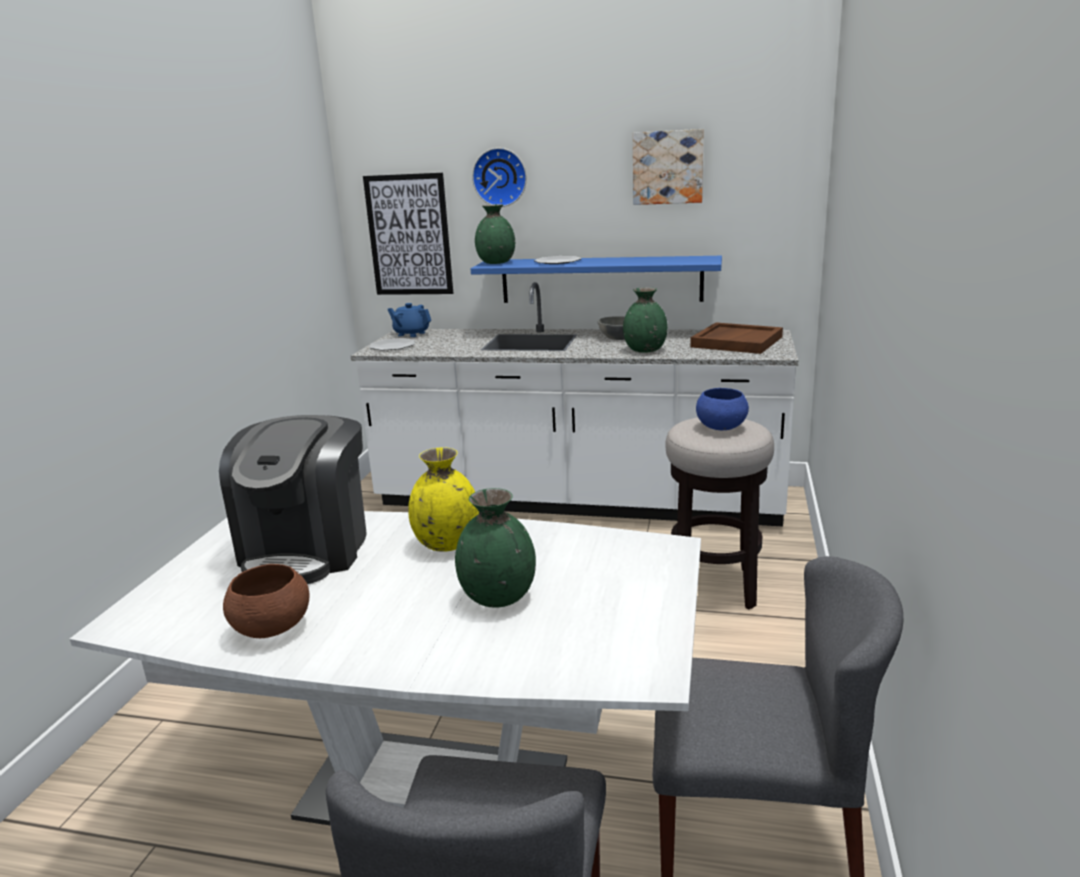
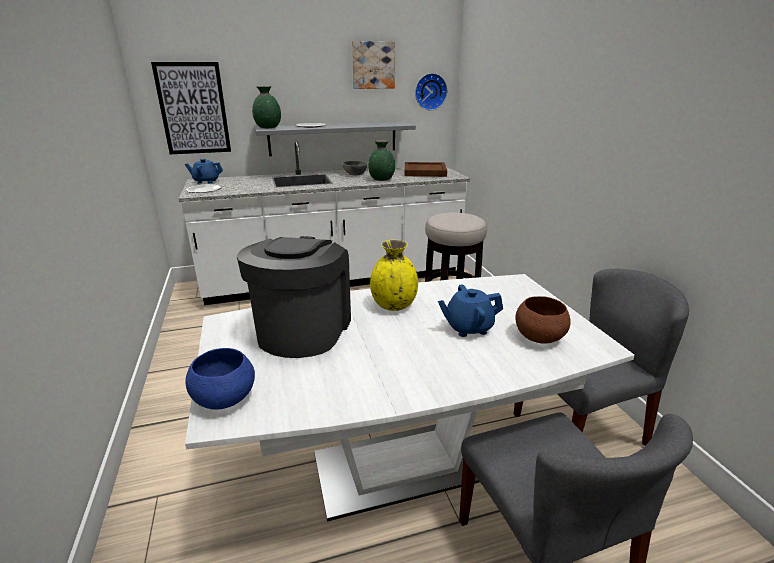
camera: 30 degrees left, 5 degrees up
coffee machine [219,415,367,584] -> coffee machine turned 150 degrees counterclockwise [237,236,351,358]
brown bowl [223,564,310,638] -> brown bowl moved to [515,296,571,344]
green vase [455,488,536,608] -> blue teapot [438,284,503,337]
blue shelf [471,256,722,303] -> grey shelf [255,122,416,156]
wall clock [472,148,527,207] -> wall clock moved to [415,73,447,110]
blue bowl [696,388,749,430] -> blue bowl moved to [185,348,255,410]

